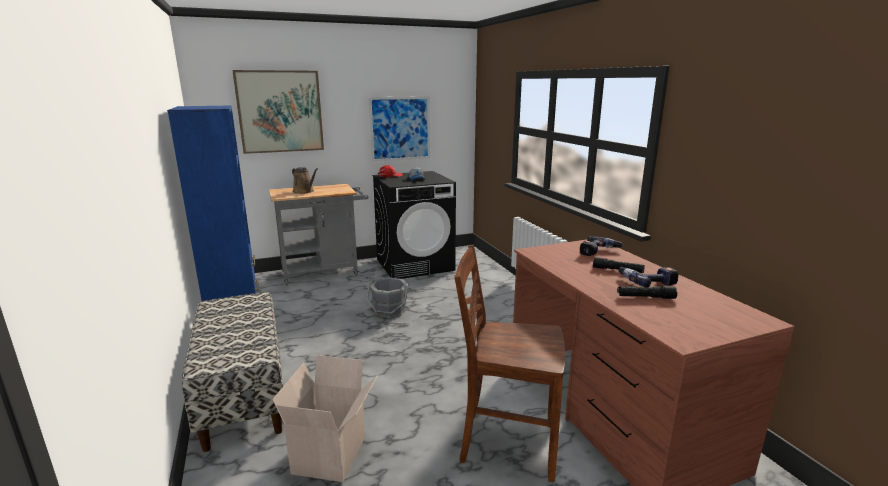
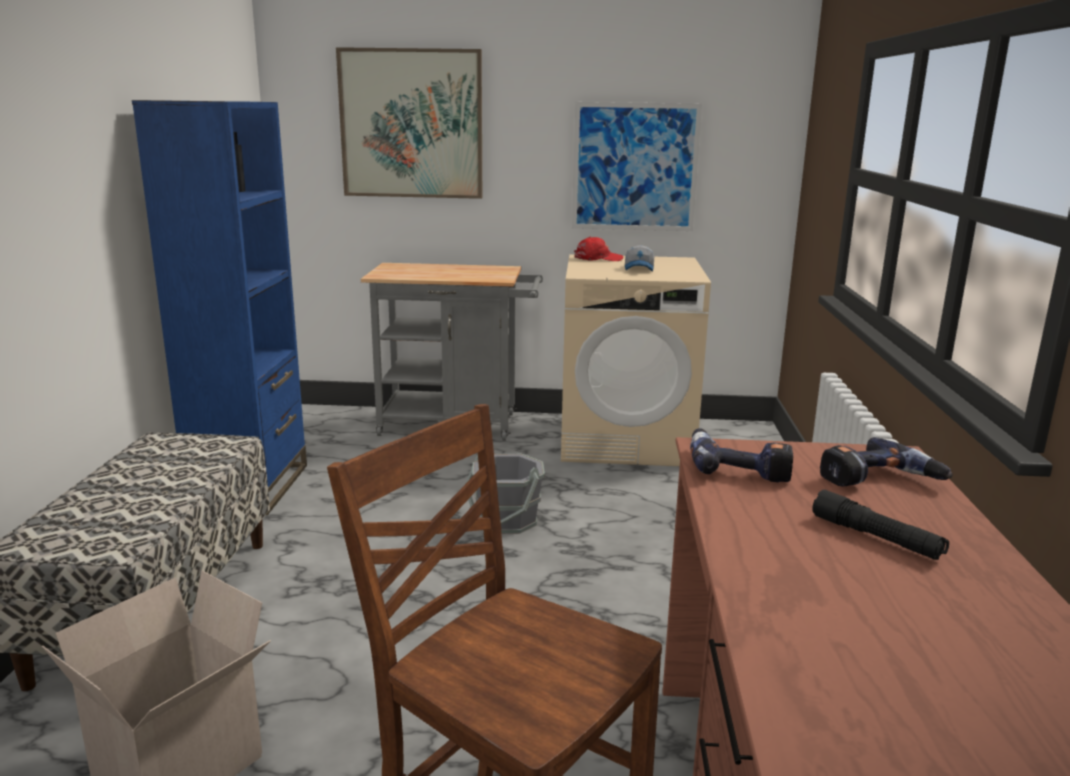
camera: 25 degrees right, 0 degrees up
brown watering can [292,167,318,194] -> none
black washing machine [373,171,456,279] -> beige washing machine [561,254,711,466]
black flashlight [617,286,677,299] -> none
power drill [619,267,679,287] -> power drill moved to [690,428,793,482]

